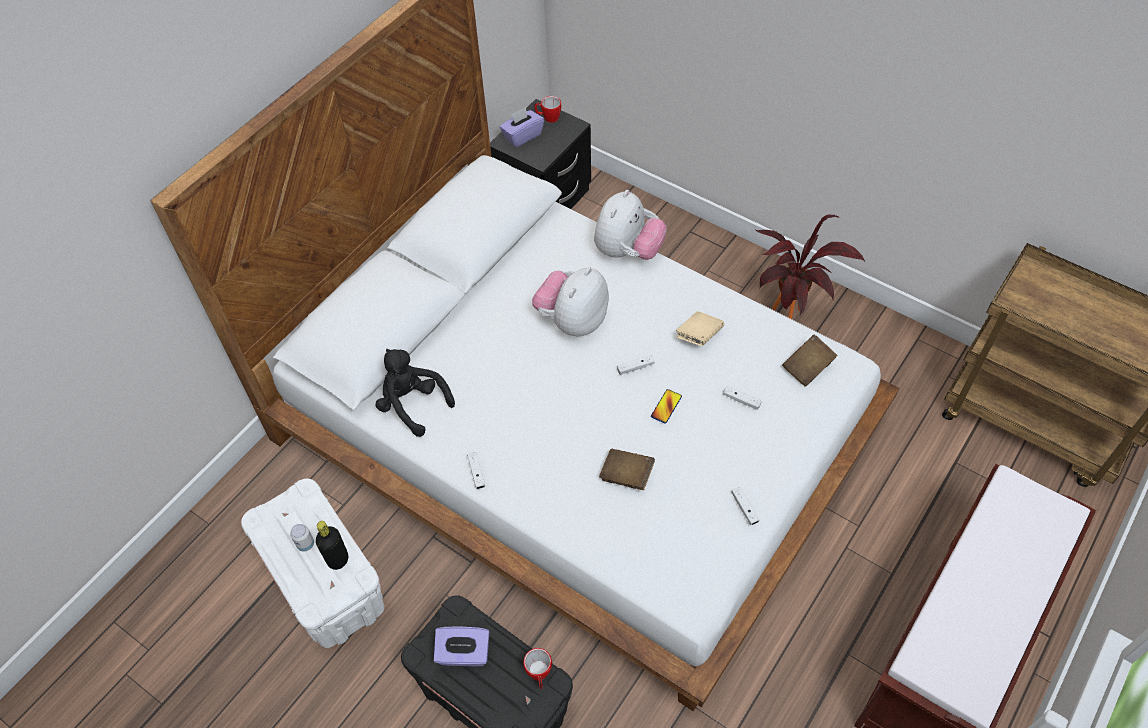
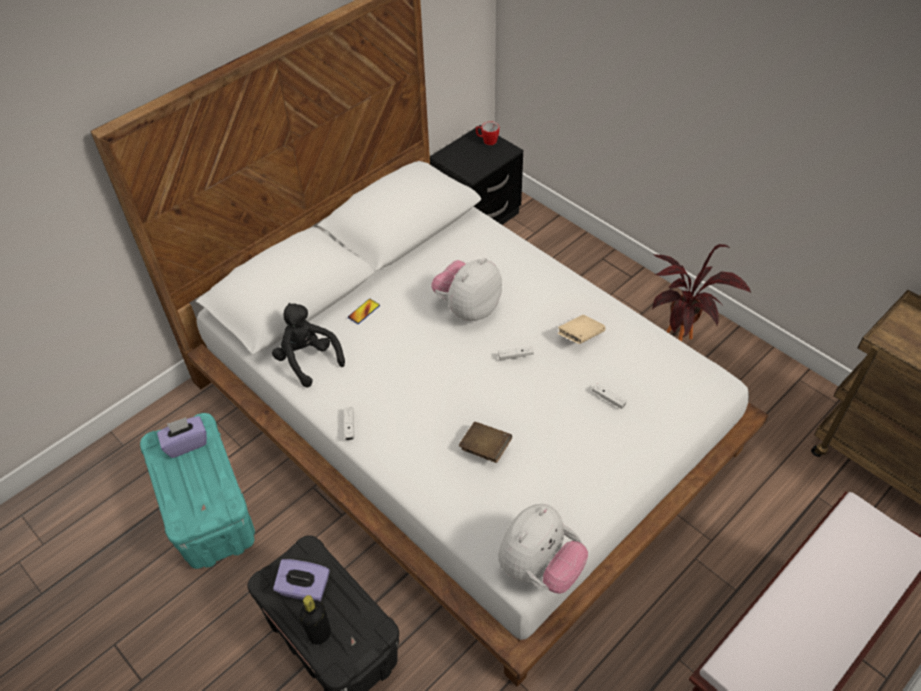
camera: 10 degrees right, 5 degrees down
white storage box [241,479,384,648] -> turquoise storage box [140,413,255,569]
can [290,524,314,552] -> none
black bottle [316,521,348,570] -> black bottle moved to [300,595,331,645]
purple tissue box [500,107,544,147] -> purple tissue box moved to [157,416,207,458]
mug [523,648,552,689] -> none
plush toy [594,190,667,260] -> plush toy moved to [498,504,588,594]
phone [651,389,682,424] -> phone moved to [348,299,380,324]
white game controller [732,487,759,525] -> none
brown book [782,335,837,387] -> none

